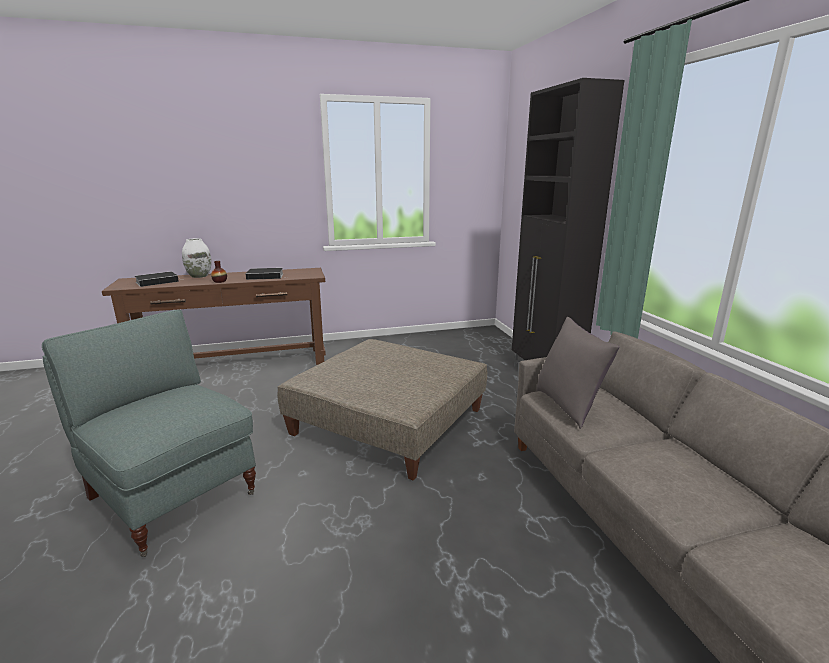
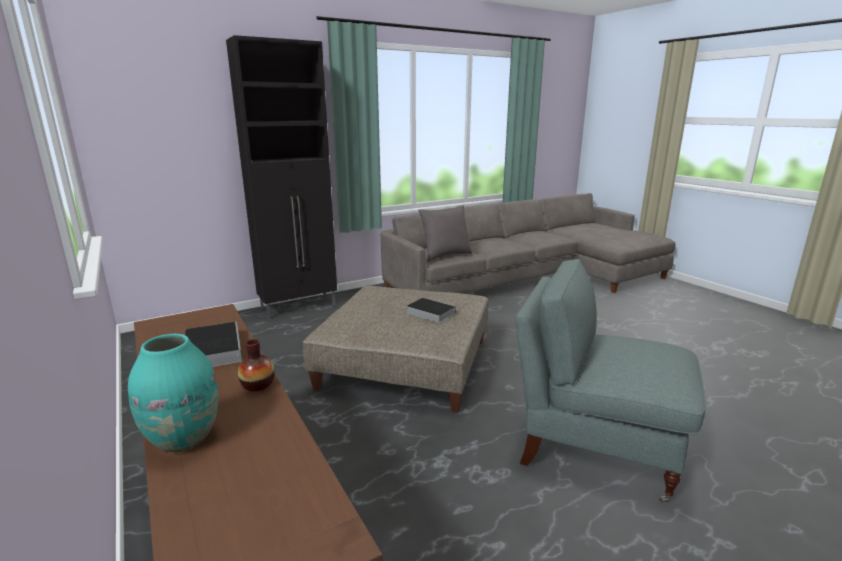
camera: 105 degrees left, 0 degrees up
grey armchair [42,310,256,557] -> grey armchair turned 90 degrees clockwise [516,259,706,502]
book [135,271,182,287] -> book moved to [407,298,456,323]
white vase [182,238,211,278] -> turquoise vase [128,334,219,453]

